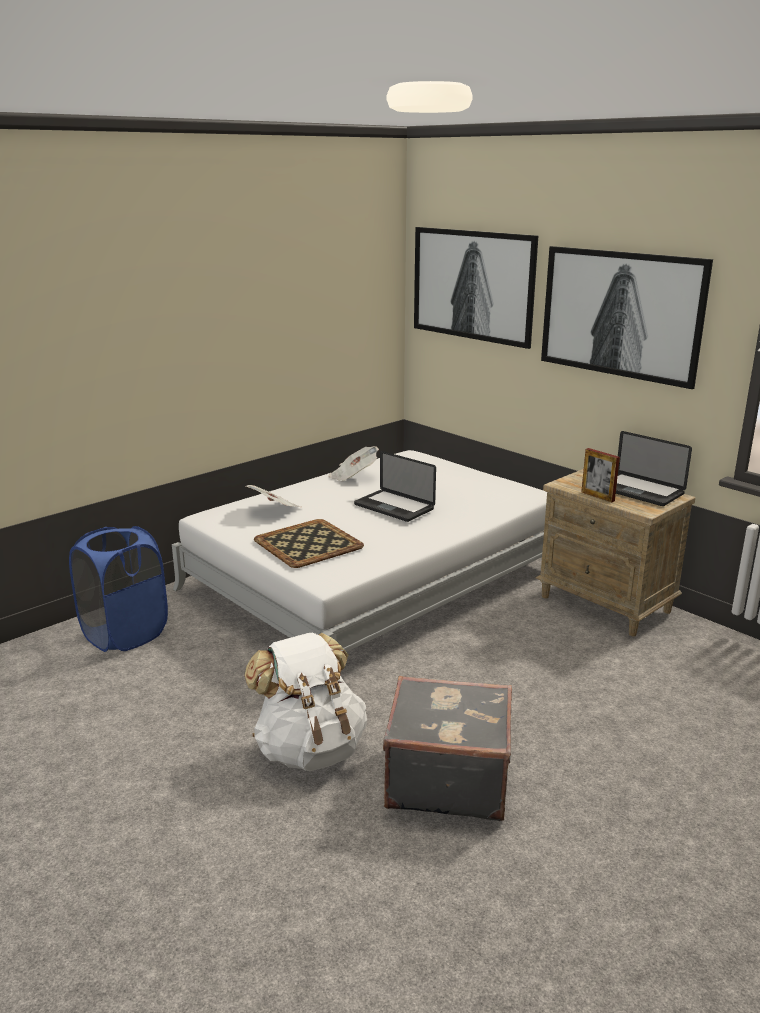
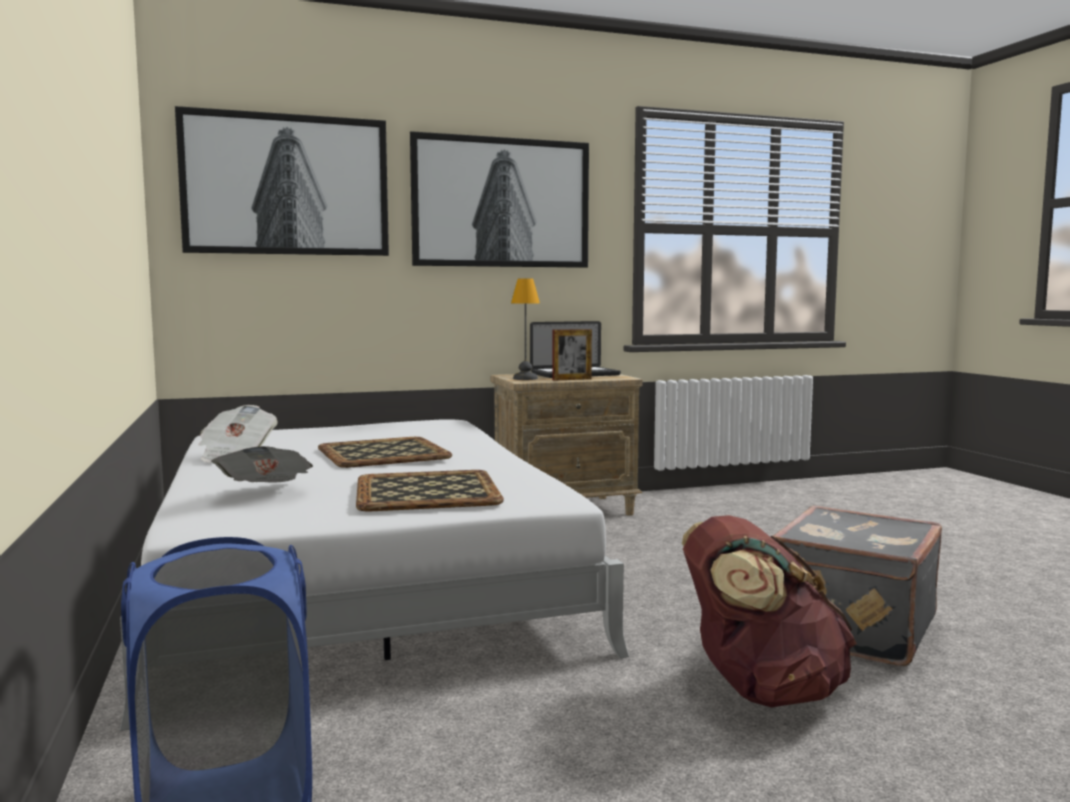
camera: 65 degrees left, 15 degrees down
white backpack [244,633,367,771] -> brown backpack [682,515,857,708]
laptop [354,451,436,522] -> tray [318,437,452,468]
none -> table lamp [511,278,540,380]

